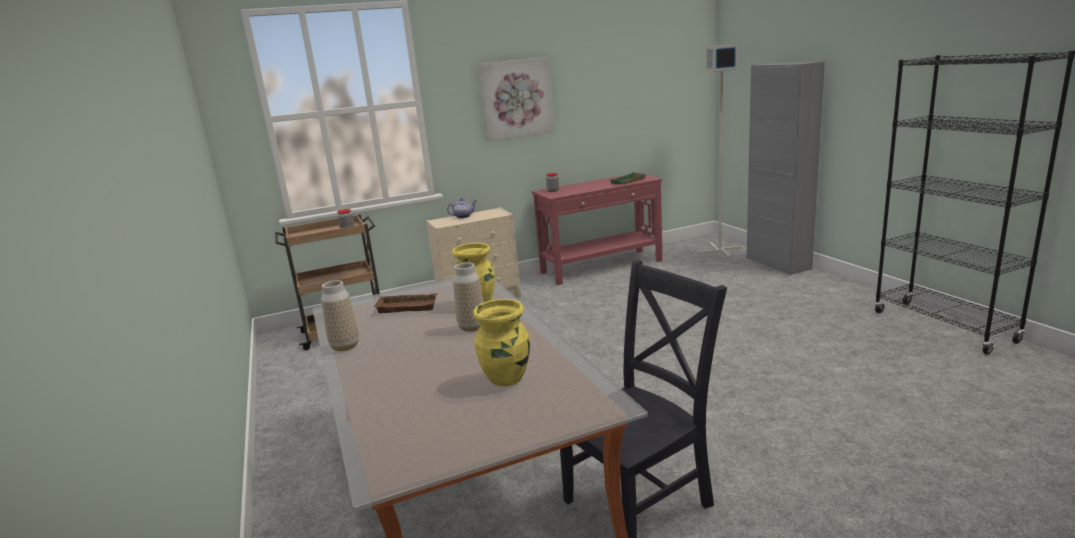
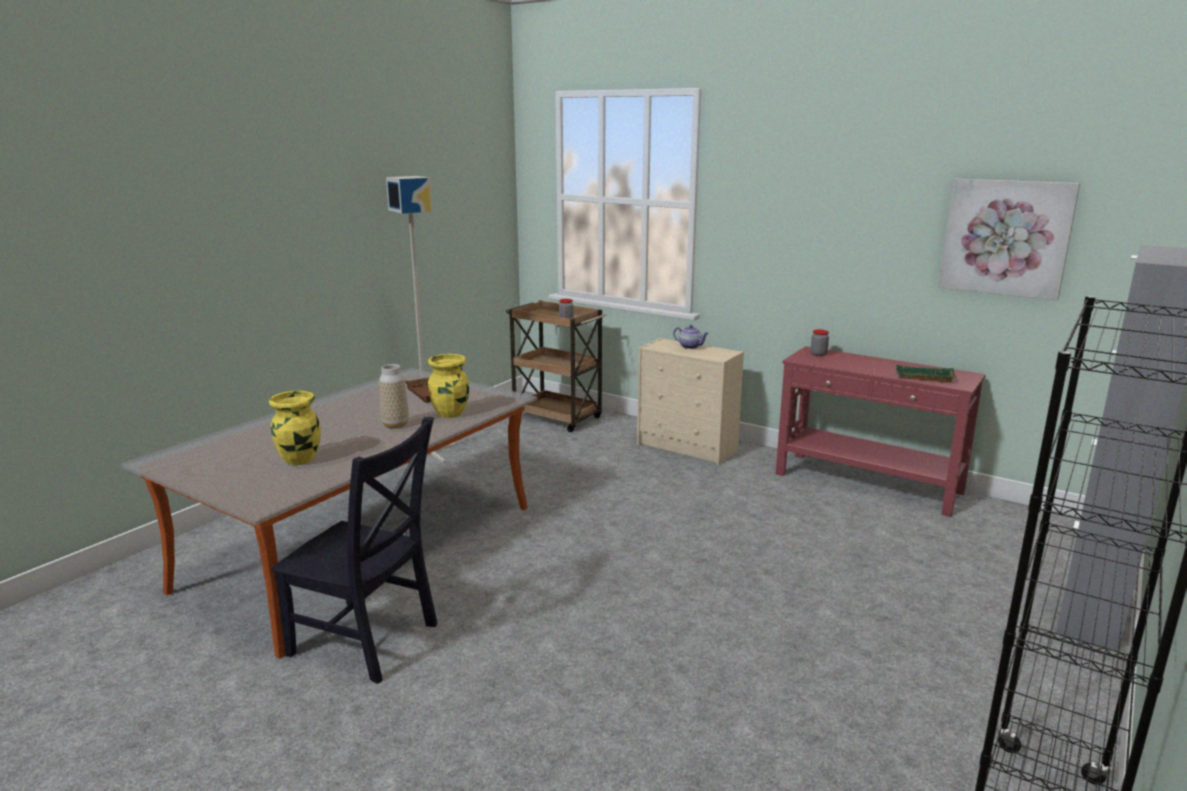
camera: 55 degrees right, 0 degrees up
vase [321,280,359,351] -> none
picture [477,57,555,141] -> picture moved to [938,178,1080,300]
grey floor lamp [698,44,742,257] -> grey floor lamp moved to [386,176,455,464]

